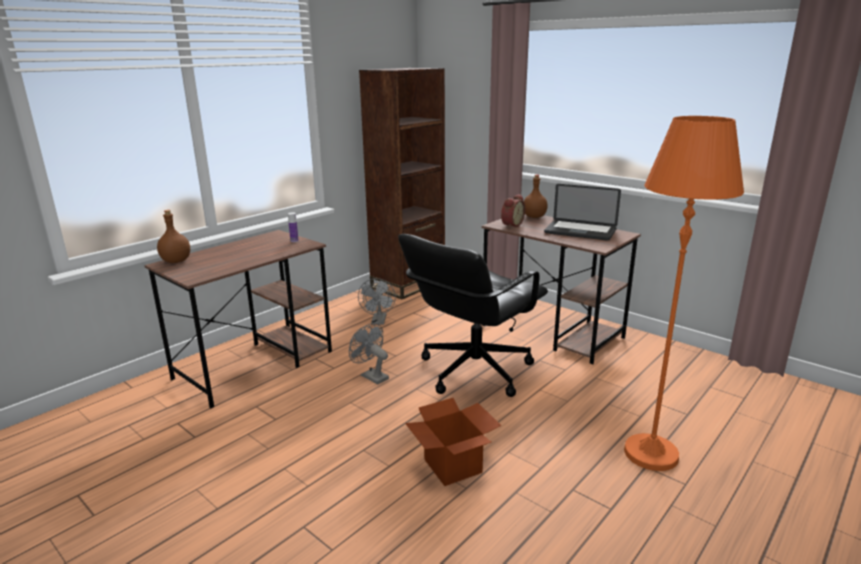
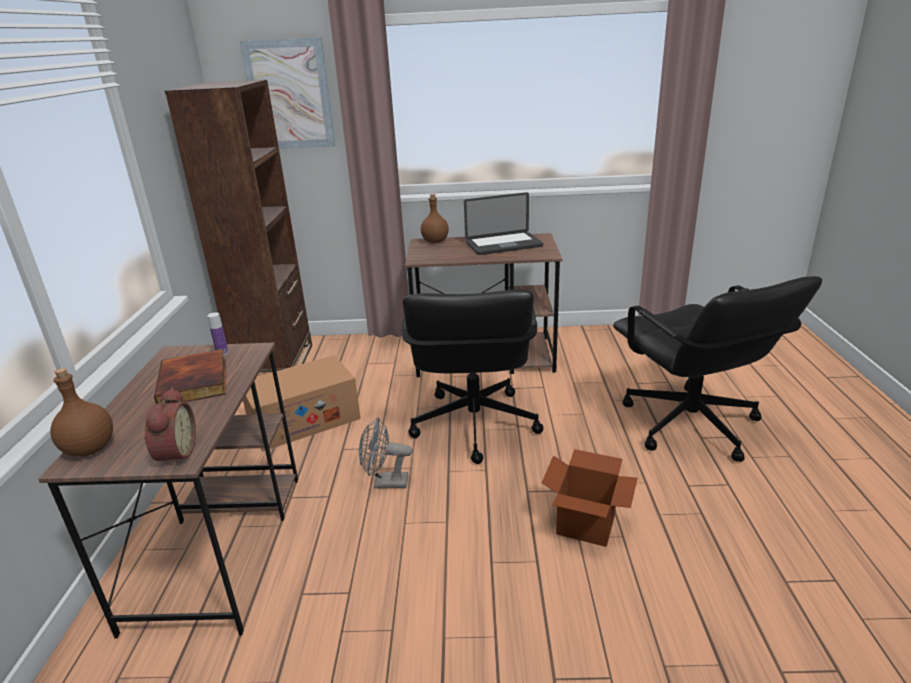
camera: 40 degrees left, 5 degrees up
grey fan [358,278,396,325] -> cardboard box [243,355,361,452]
alarm clock [501,194,525,228] -> alarm clock moved to [144,388,196,468]
orange floor lamp [624,116,744,471] -> black office chair [613,276,822,462]
none -> book [154,349,226,404]
none -> picture [239,37,336,149]

